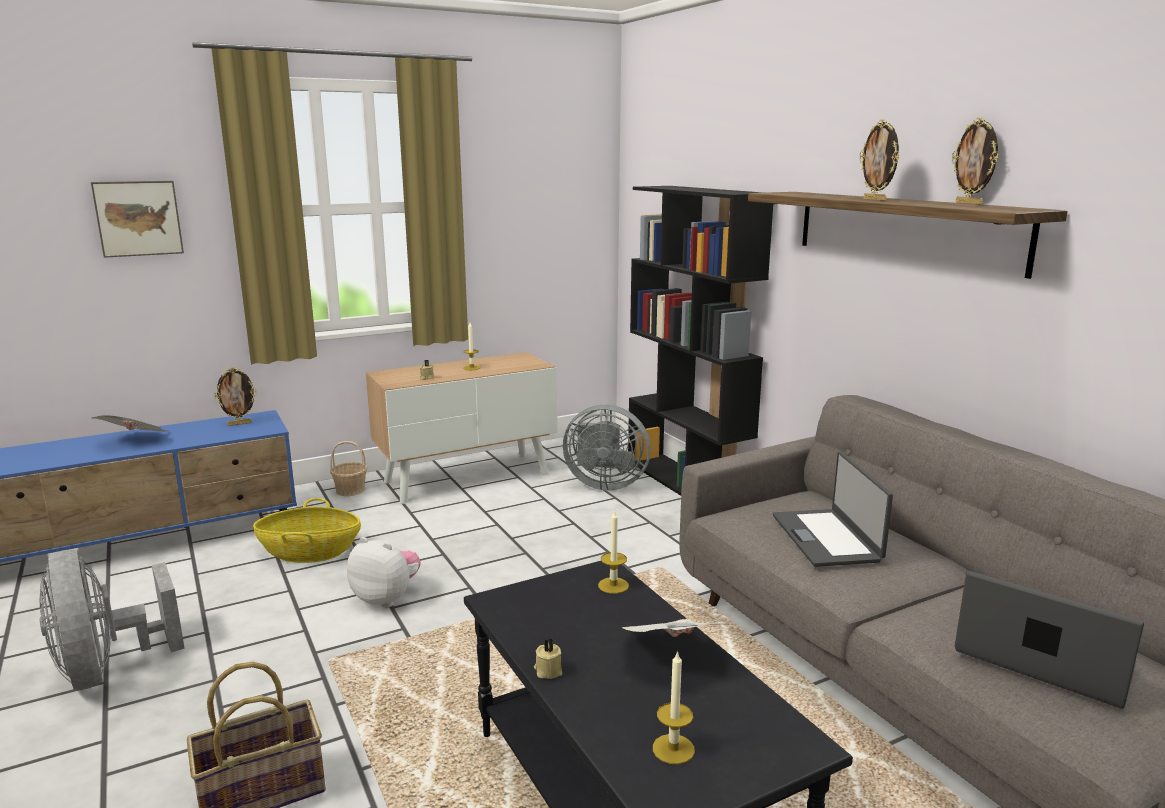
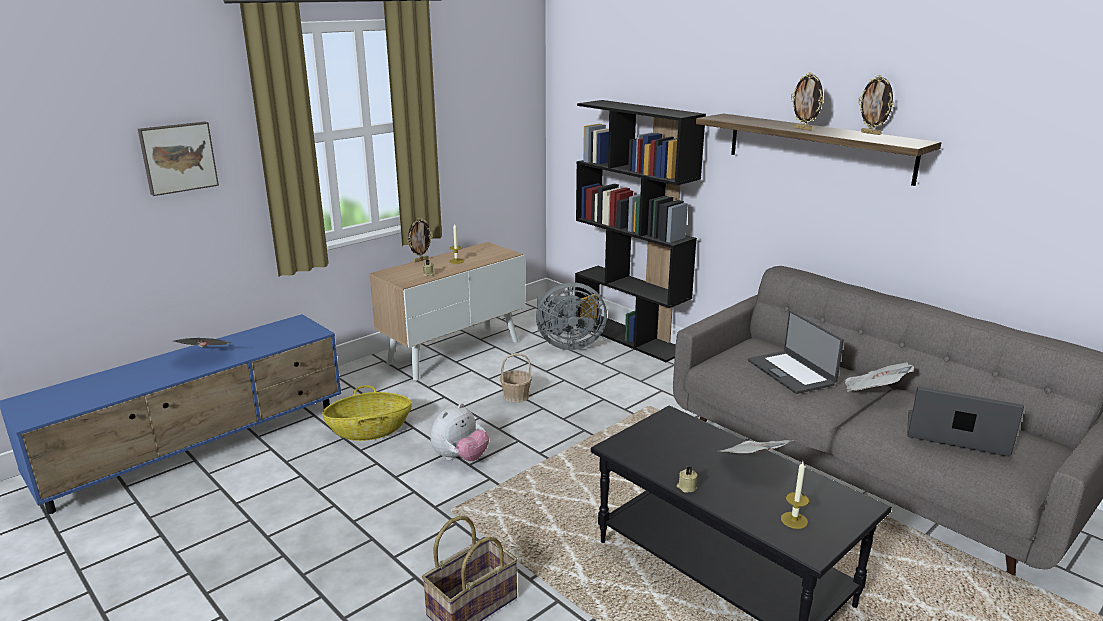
camera: 15 degrees left, 5 degrees up
grey fan [39,550,185,690] -> none
picture frame [214,367,257,426] -> picture frame moved to [407,218,433,262]
basket [330,441,367,496] -> basket moved to [500,353,532,403]
plush toy [347,537,421,608] -> plush toy turned 120 degrees clockwise [430,403,489,461]
candle [598,509,629,594] -> none
none -> newspaper [845,363,914,392]

